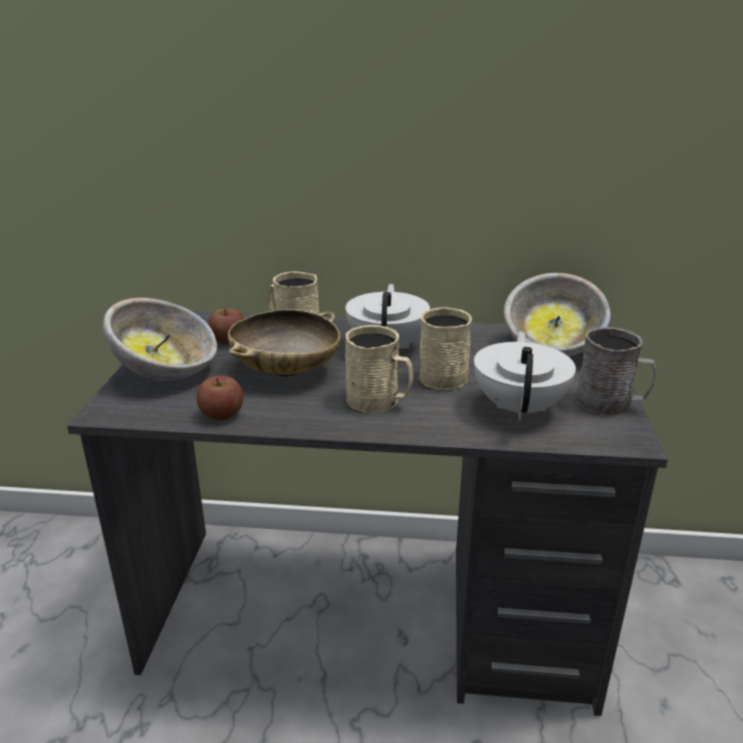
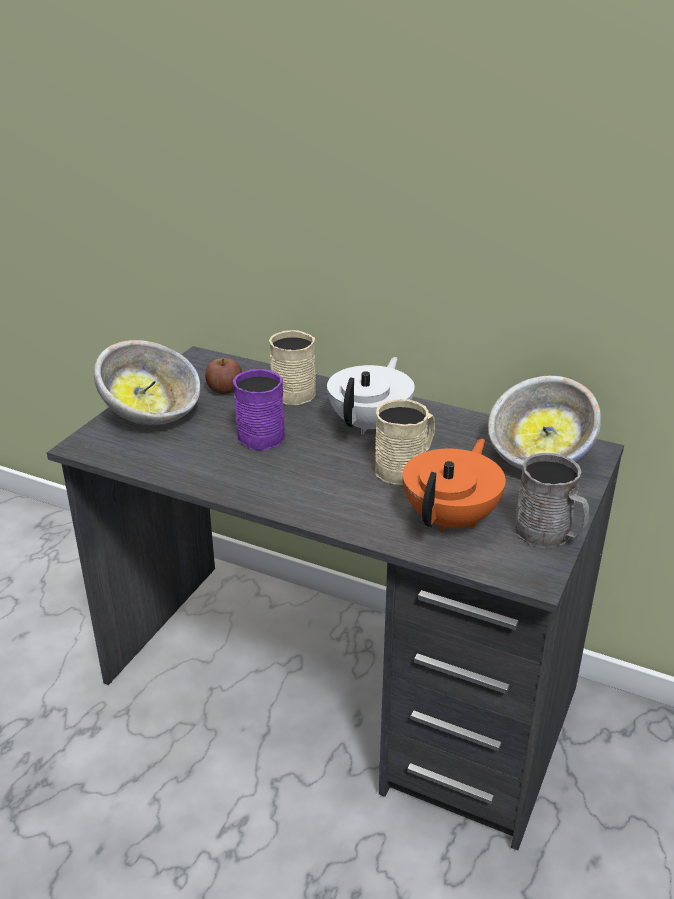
camera: 20 degrees right, 5 degrees up
apple [197,376,243,420] -> none
beige bowl [228,309,340,377] -> purple mug [233,369,285,450]
beige mug [345,325,413,413] -> none
white teapot [474,331,576,420] -> orange teapot [403,439,506,532]

